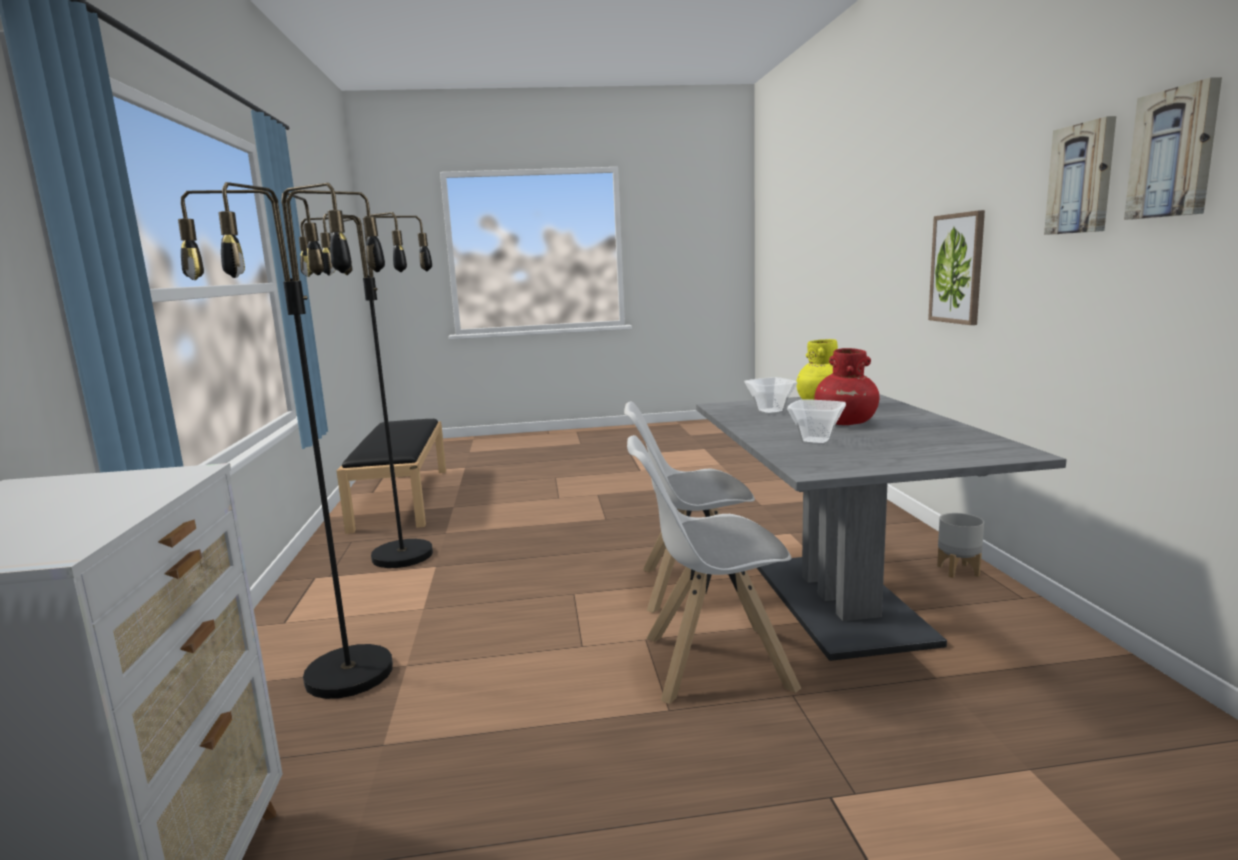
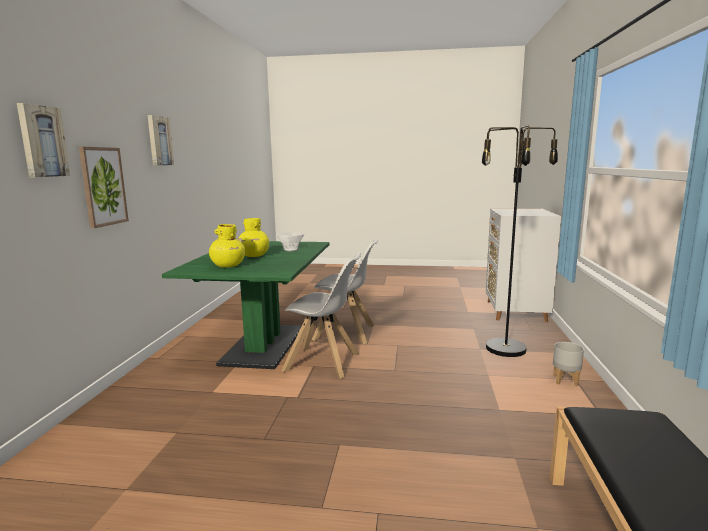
camera: 165 degrees left, 0 degrees up
floor lamp [299,212,433,568] -> none
grey dining table [696,394,1067,661] -> green dining table [162,241,329,369]
bowl [744,377,798,415] -> none
red vase [814,348,879,425] -> yellow vase [238,218,269,257]
grey planter [937,513,984,578] -> grey planter moved to [553,342,584,386]
picture [1124,77,1222,220] -> picture moved to [17,103,70,177]

